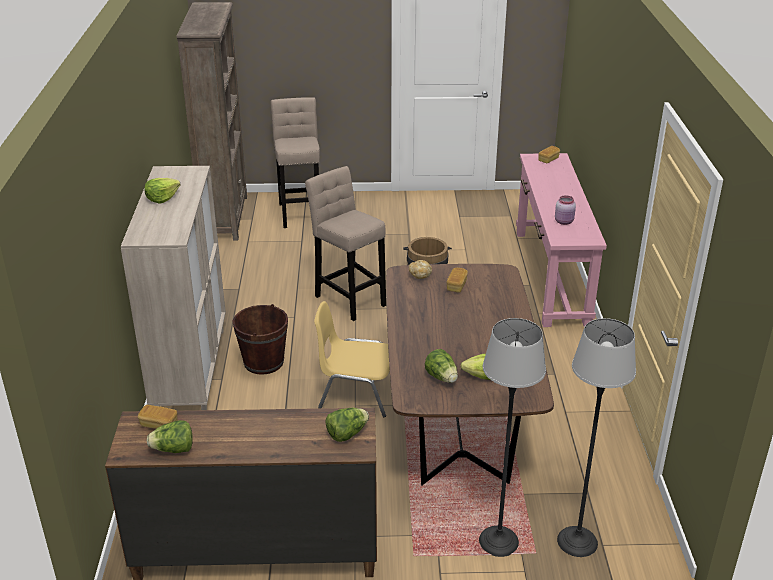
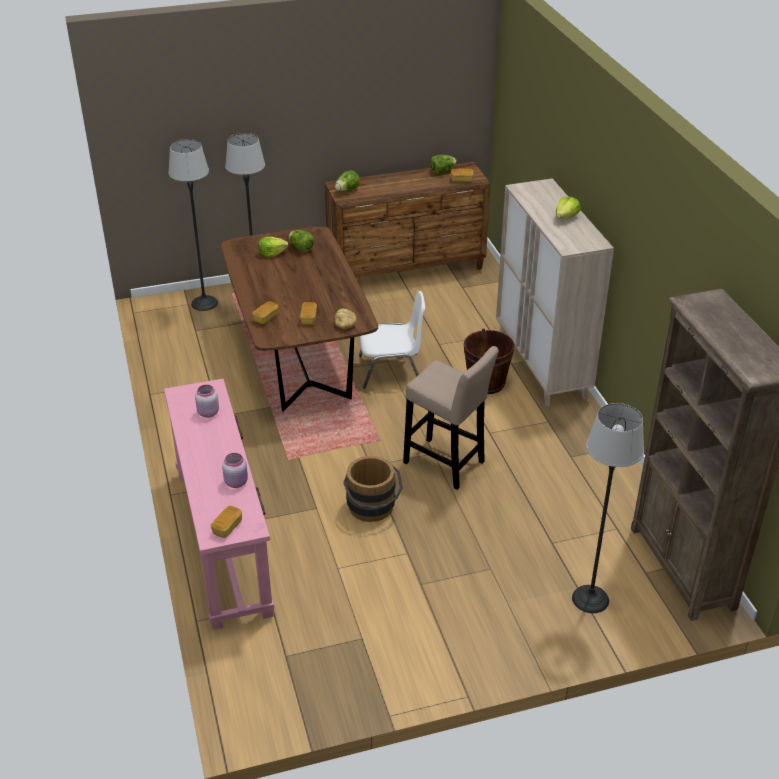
camera: 165 degrees right, 5 degrees up
beige stool [271,97,320,228] -> floor lamp [572,403,644,613]
yellow chair [314,301,390,417] -> white chair [359,291,425,389]
none -> pink jar [222,453,248,488]
none -> bread [252,301,278,324]

